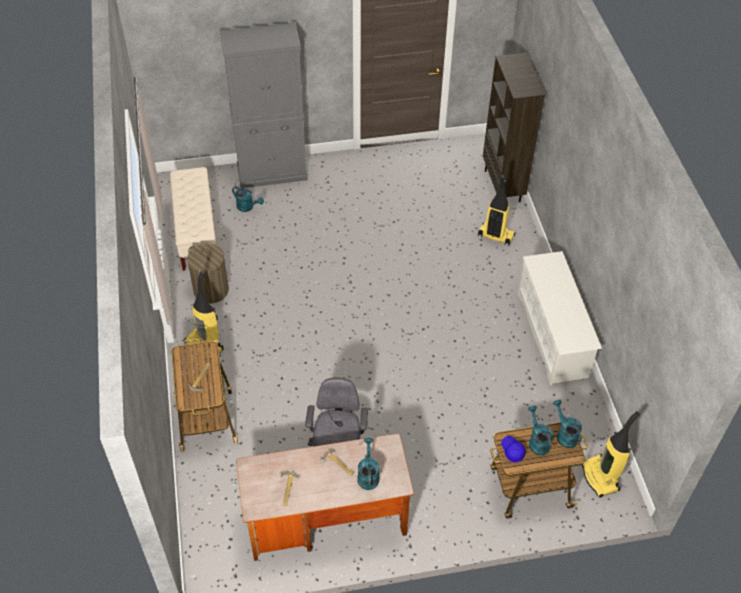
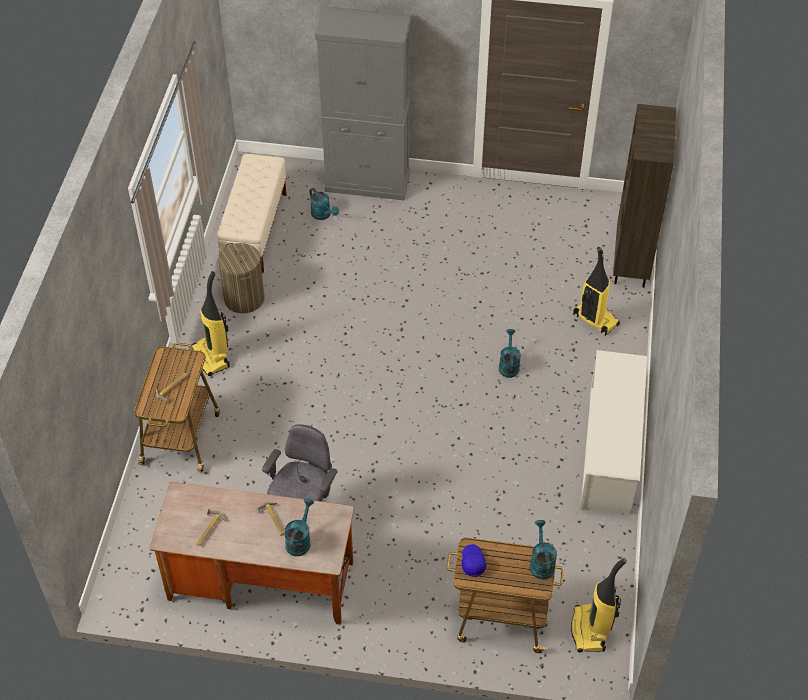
camera: 20 degrees right, 0 degrees up
turquoise watering can [528,406,553,455] -> turquoise watering can moved to [499,329,521,378]

